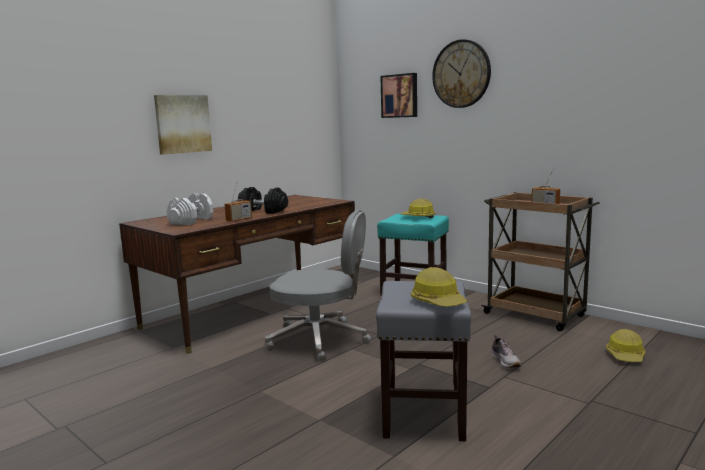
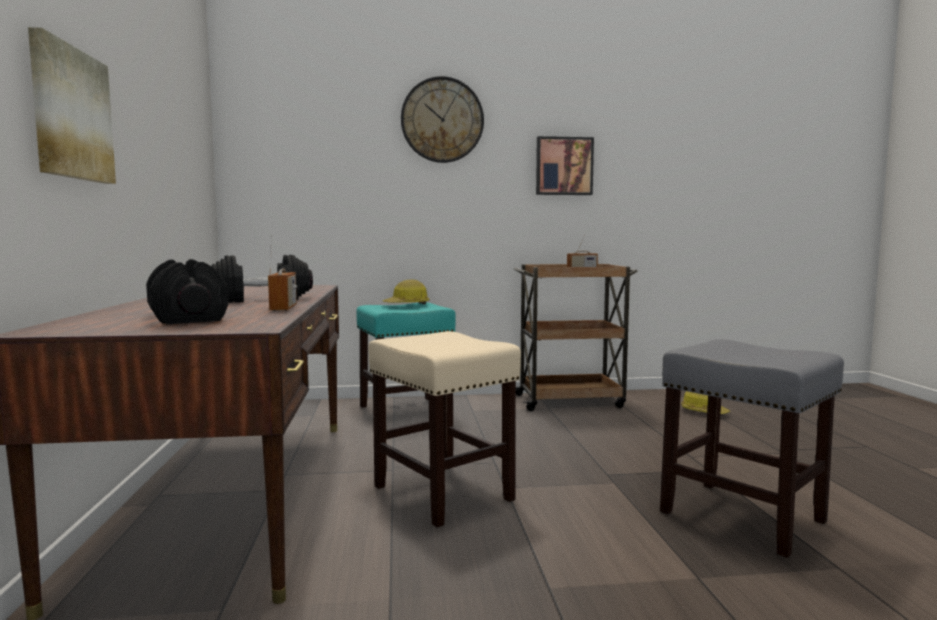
camera: 50 degrees left, 5 degrees down
white dumbbell [166,193,213,225] -> black dumbbell [146,259,228,324]
grey office chair [265,210,371,362] -> beige stool [368,331,521,527]
picture [380,73,417,118] -> picture moved to [536,136,594,195]
hard hat [411,267,467,307] -> none
shoe [491,335,522,368] -> none

